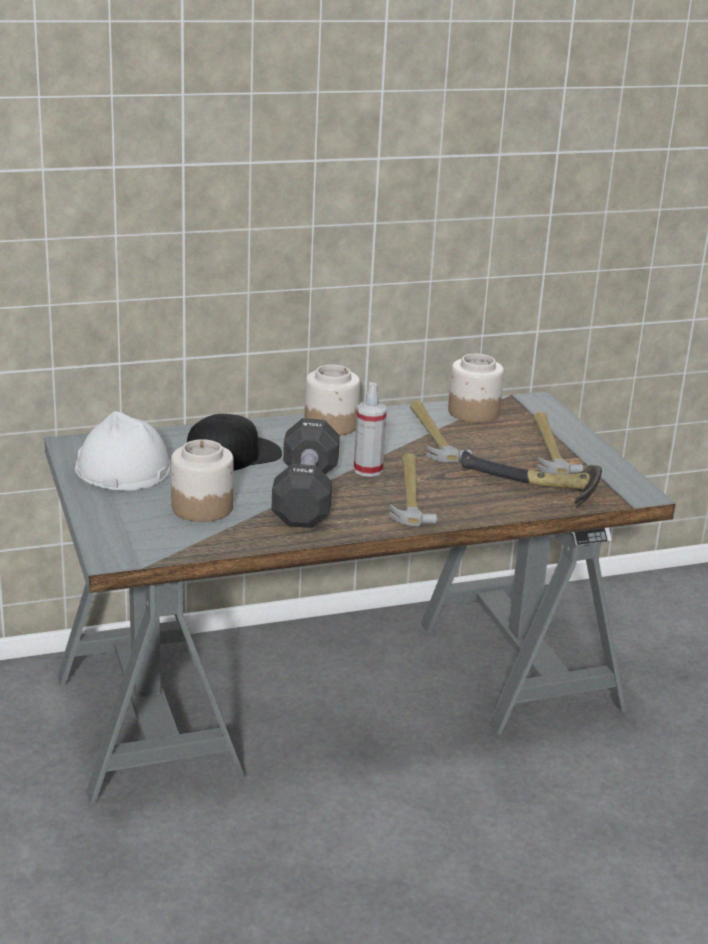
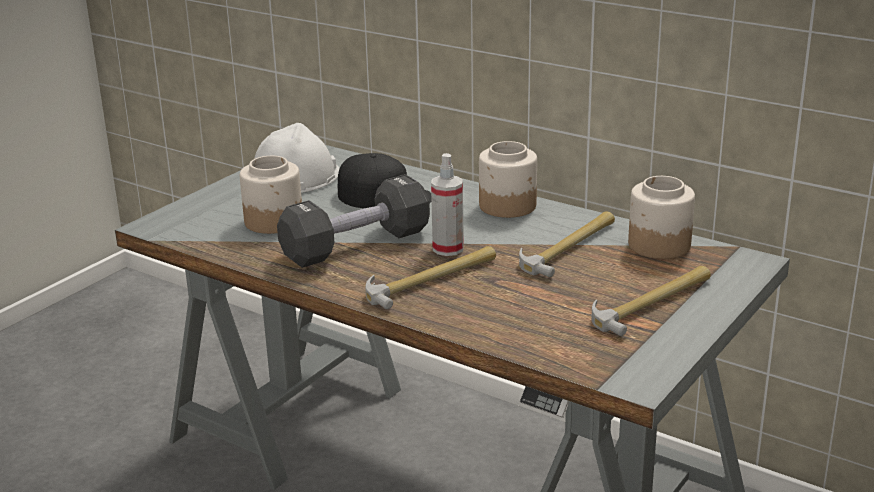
camera: 55 degrees right, 0 degrees up
hammer [461,450,602,509] -> none

